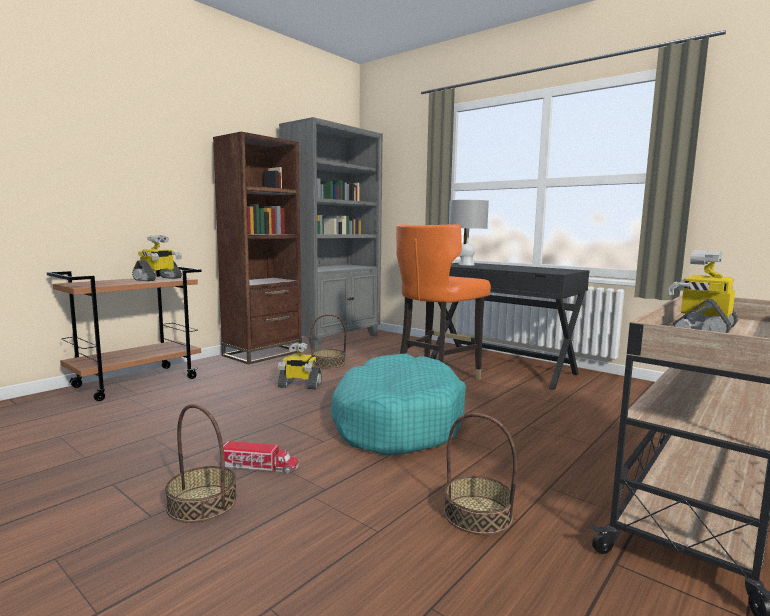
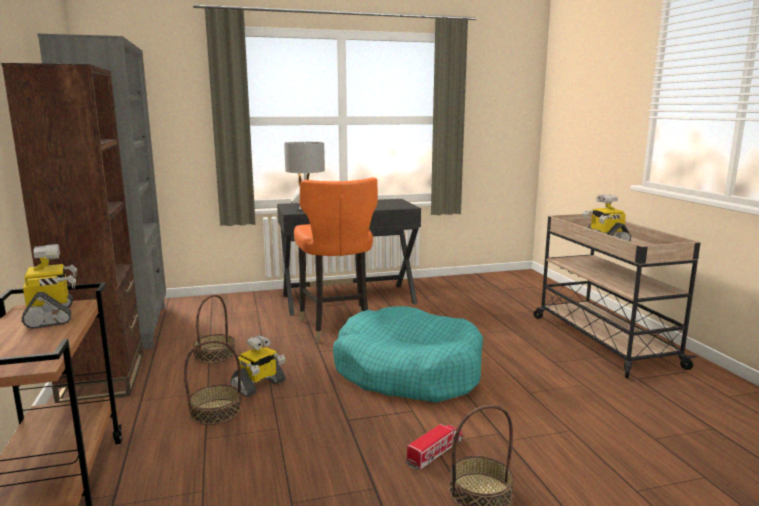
camera: 55 degrees left, 5 degrees up
basket [444,413,517,535] -> basket moved to [184,340,241,425]

